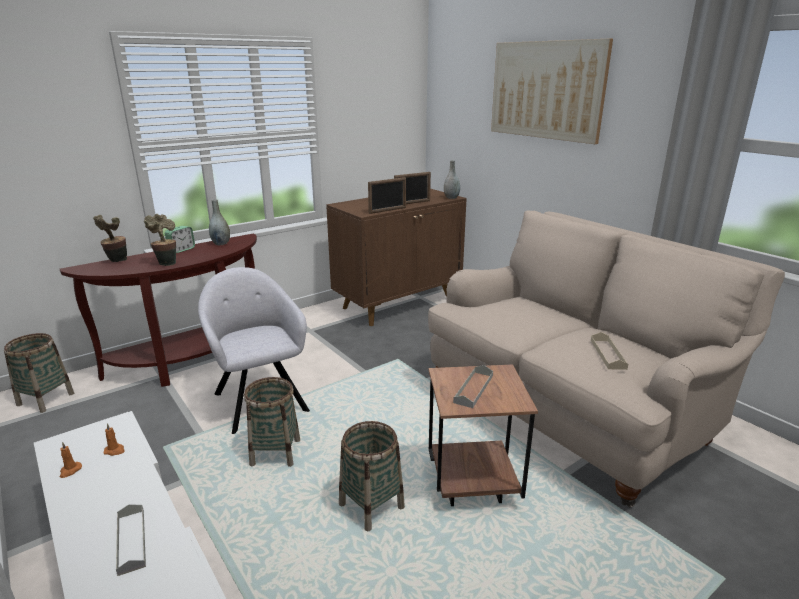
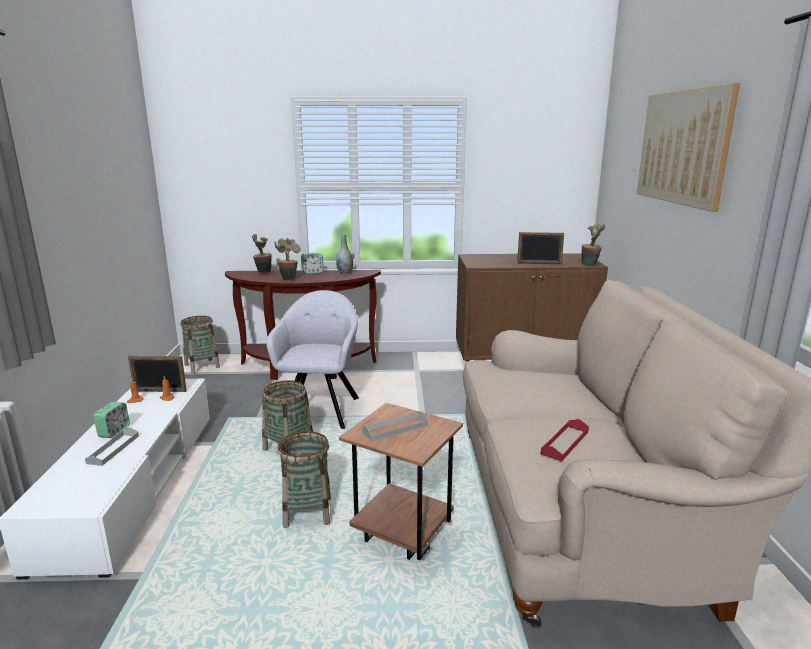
camera: 35 degrees right, 5 degrees down
picture frame [368,177,406,214] -> picture frame moved to [128,356,187,392]
grey vase [444,160,460,199] -> potted plant [582,224,605,265]
beige tray [591,332,628,370] -> red tray [541,419,589,462]
none -> alarm clock [93,402,130,438]

